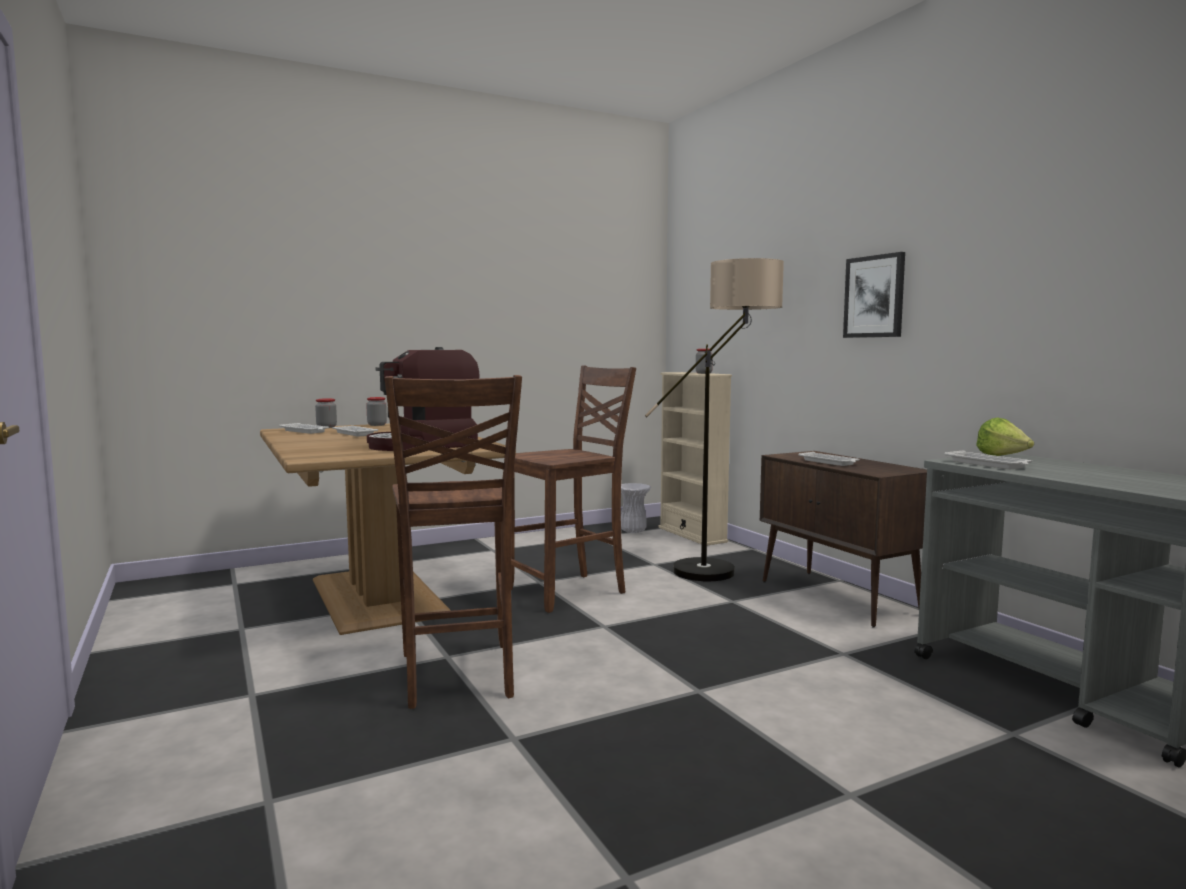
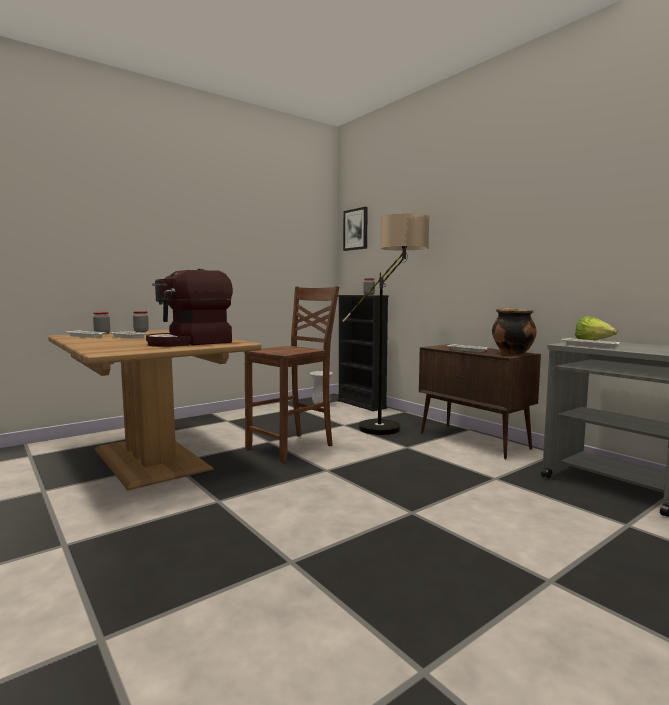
camera: 10 degrees left, 0 degrees up
brown chair [385,375,522,709] -> none
beige bookcase [659,372,732,545] -> black bookcase [337,295,389,411]
picture [843,252,905,338] -> picture moved to [343,207,368,251]
none -> cooking pot [492,308,537,356]

